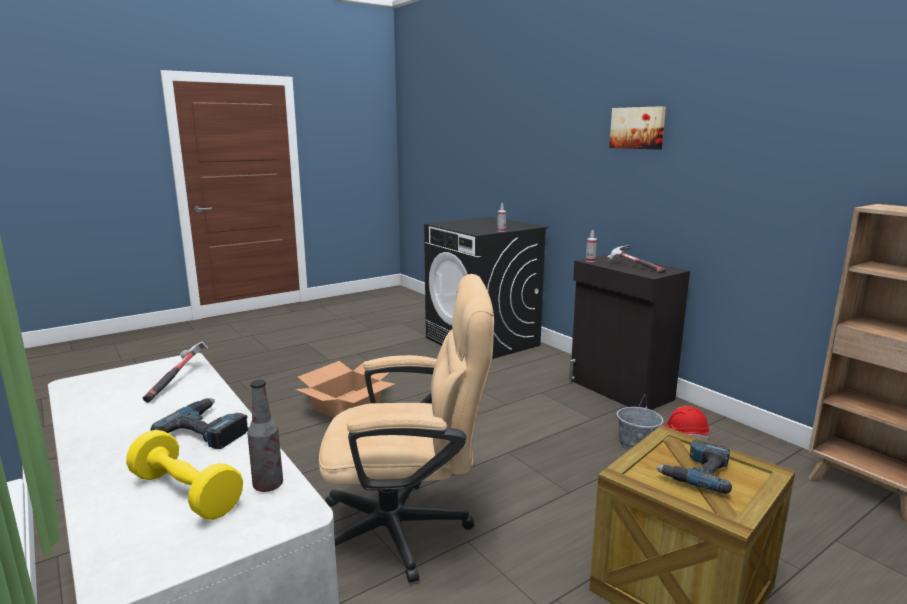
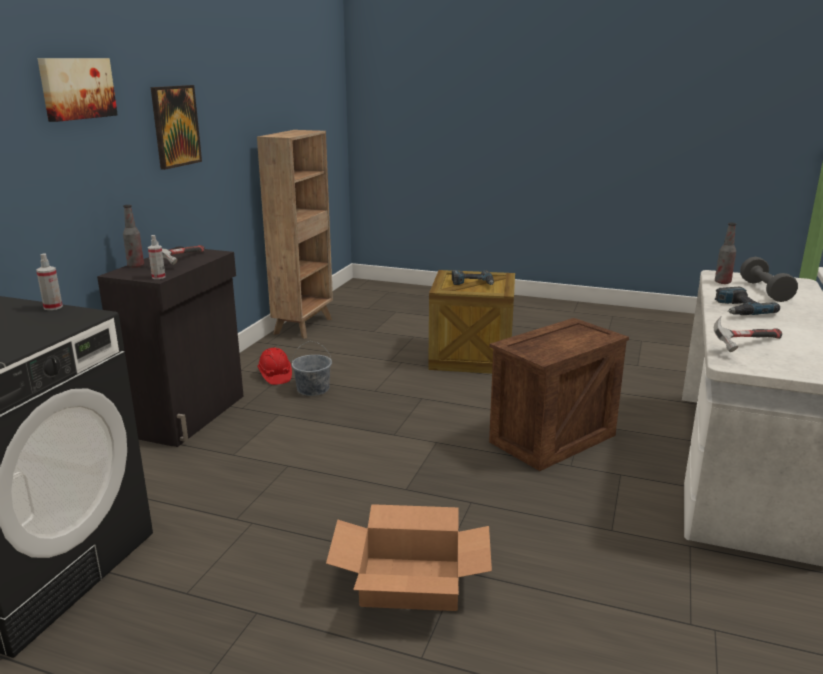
camera: 125 degrees left, 5 degrees up
yellow dumbbell [126,430,243,520] -> grey dumbbell [740,257,798,302]
beige office chair [319,274,494,583] -> crate [489,318,629,471]
none -> bottle [123,205,144,268]
none -> picture [151,85,202,170]

